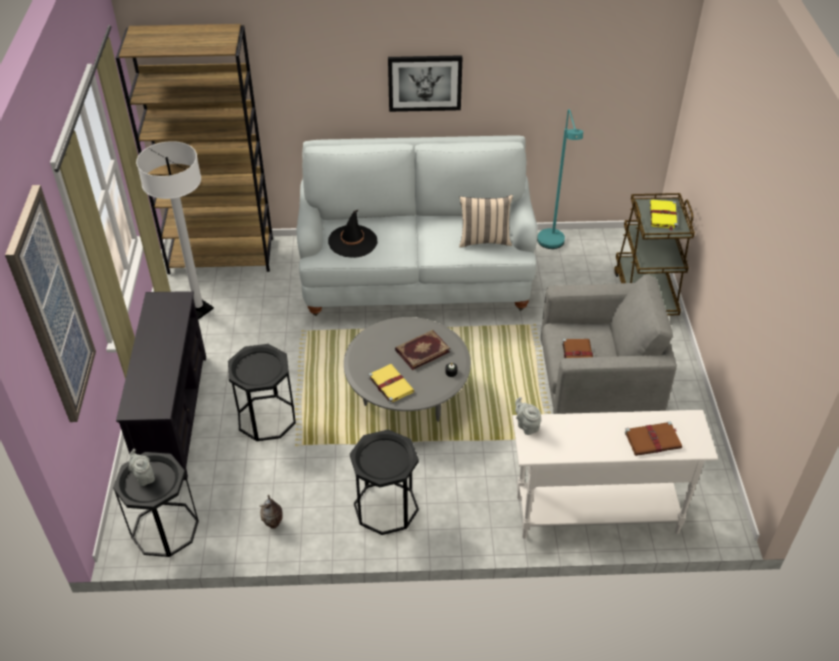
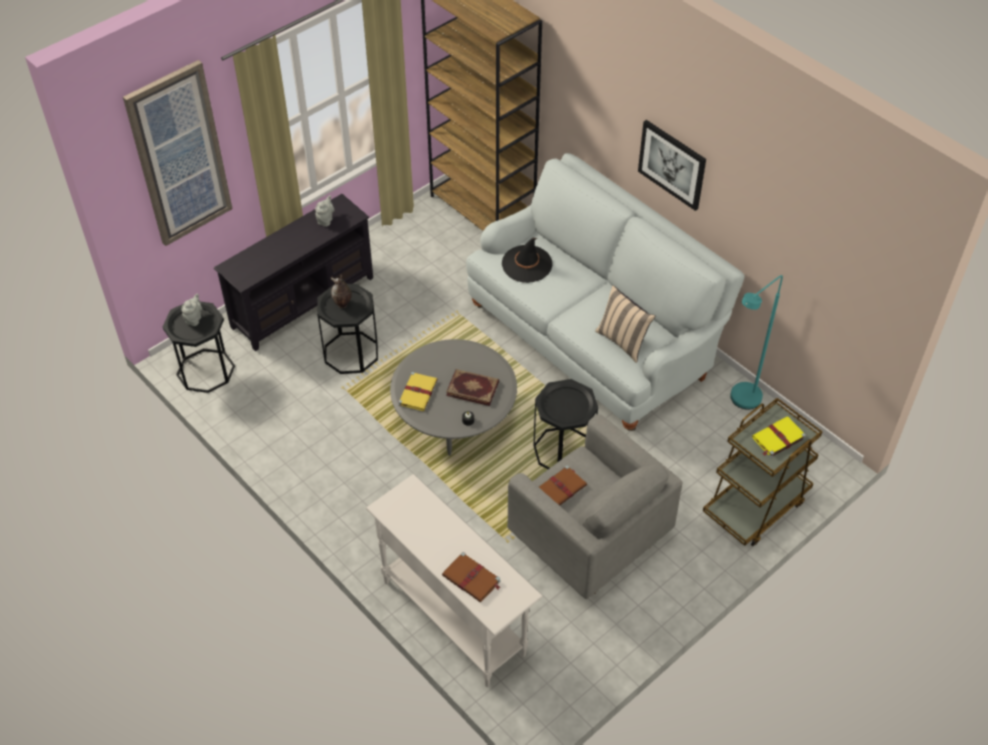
camera: 50 degrees right, 5 degrees up
white floor lamp [136,141,214,319] -> none
vase [260,495,283,529] -> vase moved to [331,275,352,308]
black side table [350,429,419,535] -> black side table moved to [534,379,598,469]
grey teapot [515,397,541,435] -> grey teapot moved to [315,195,335,227]

